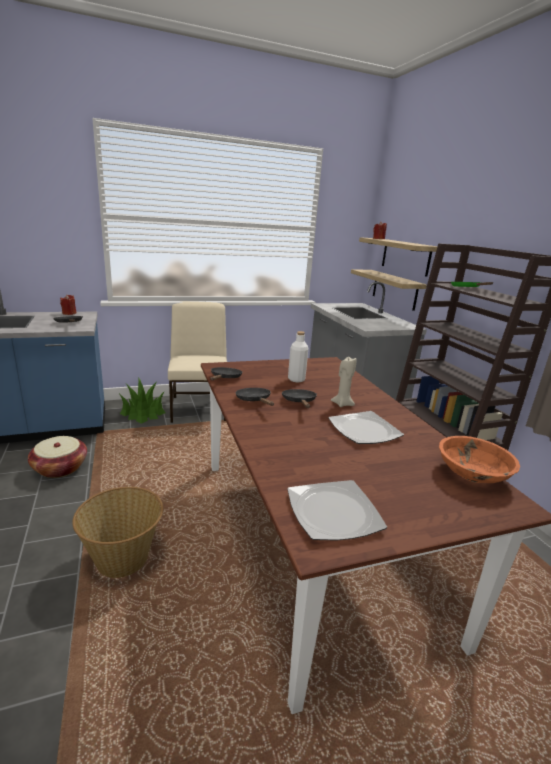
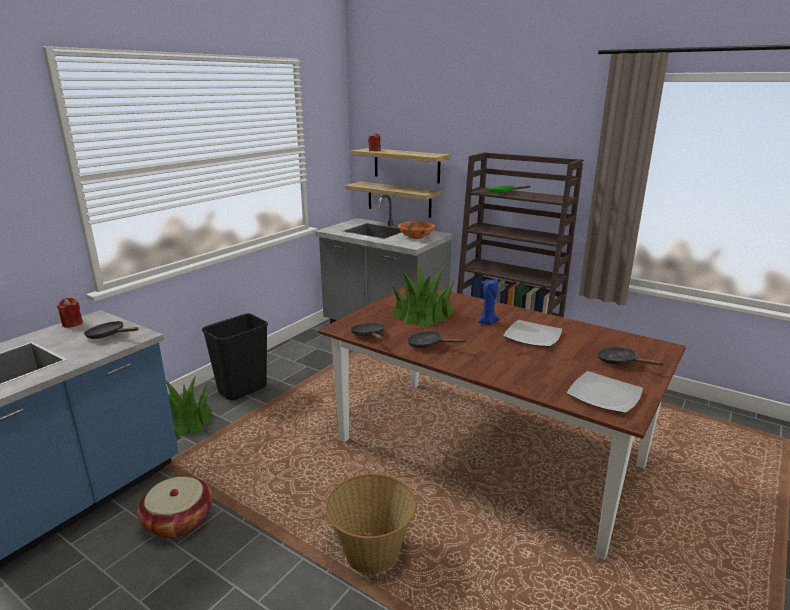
camera: 35 degrees left, 0 degrees up
beige chair [168,301,227,423] -> black trash can [202,314,268,401]
black frying pan [282,389,317,408] -> black frying pan moved to [597,347,664,365]
white bottle [288,331,308,382] -> potted plant [391,263,455,328]
beige candle [331,357,357,407] -> blue candle [478,279,499,325]
orange bowl [439,436,520,483] -> orange bowl moved to [398,221,435,239]

